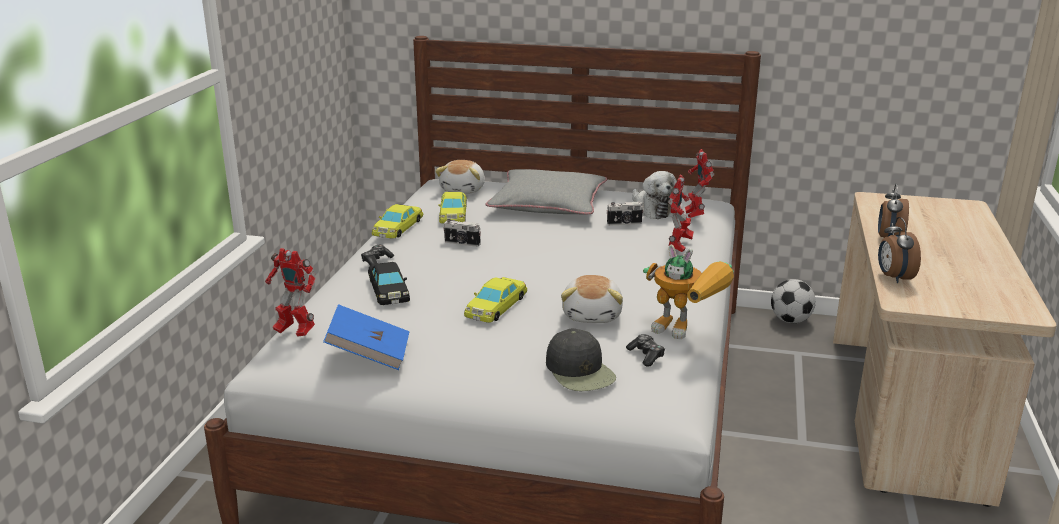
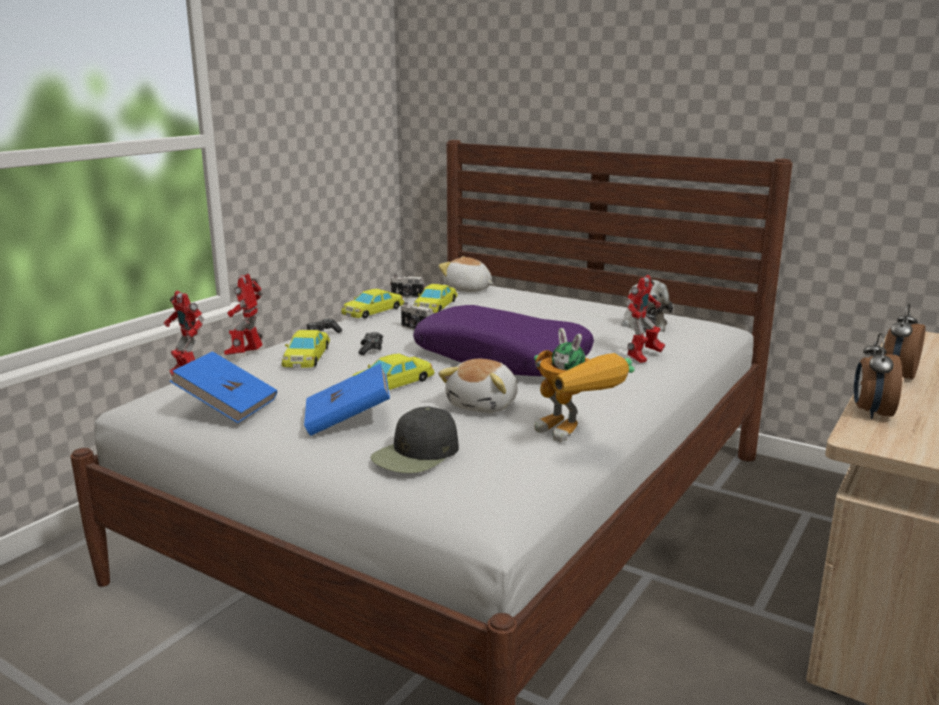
camera: 20 degrees right, 5 degrees down
black toy car [368,262,410,305] -> yellow toy car [282,330,330,368]
plush toy [435,160,485,194] -> plush toy turned 90 degrees clockwise [438,256,494,292]
grey pillow [486,169,607,214] -> none
black cap [546,328,616,391] -> black cap turned 45 degrees clockwise [370,406,459,473]
camera [606,202,644,226] -> camera moved to [390,275,425,298]
game controller [626,334,665,367] -> game controller moved to [358,332,383,355]
toy robot [685,149,714,218] -> toy robot moved to [224,274,263,355]
football [771,279,816,323] -> none
none -> blue book [304,363,390,436]
none -> purple pillow [413,305,594,376]

